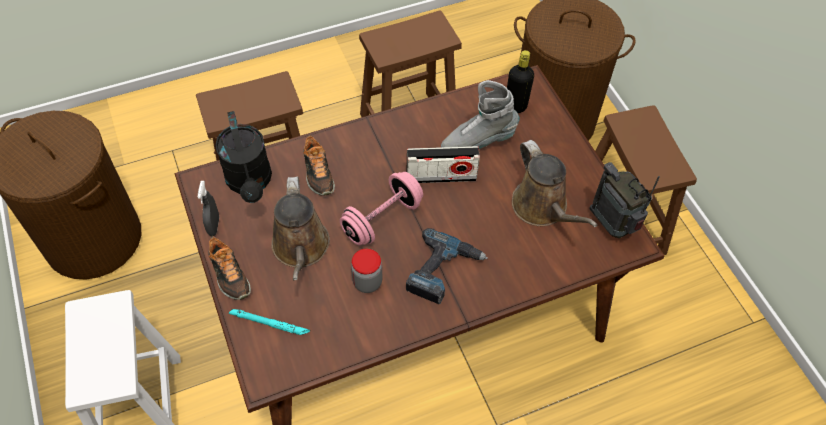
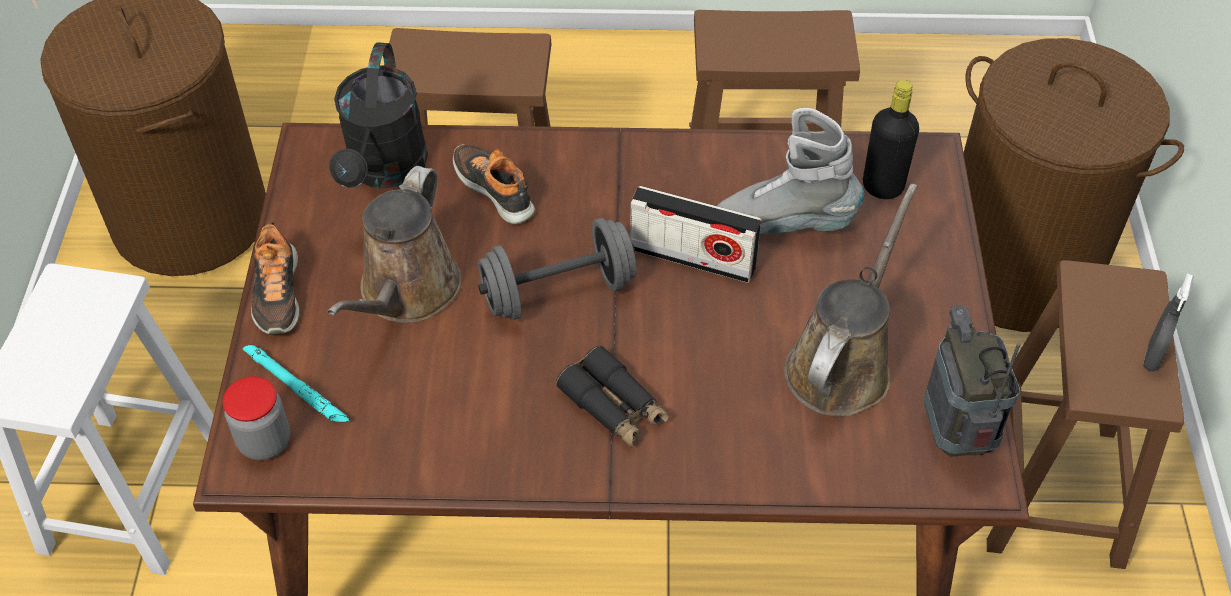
camera: 25 degrees right, 5 degrees down
grey spray bottle [198,181,219,236] -> grey spray bottle moved to [1143,274,1193,371]
shoe [303,135,335,196] -> shoe turned 135 degrees clockwise [453,144,535,224]
pink dumbbell [340,172,423,246] -> grey dumbbell [478,218,637,320]
jar [351,249,382,293] -> jar moved to [223,376,290,460]
power drill [406,228,488,304] -> black binoculars [556,346,669,448]
brown watering can [512,140,598,227] -> brown watering can turned 150 degrees counterclockwise [784,184,918,417]

